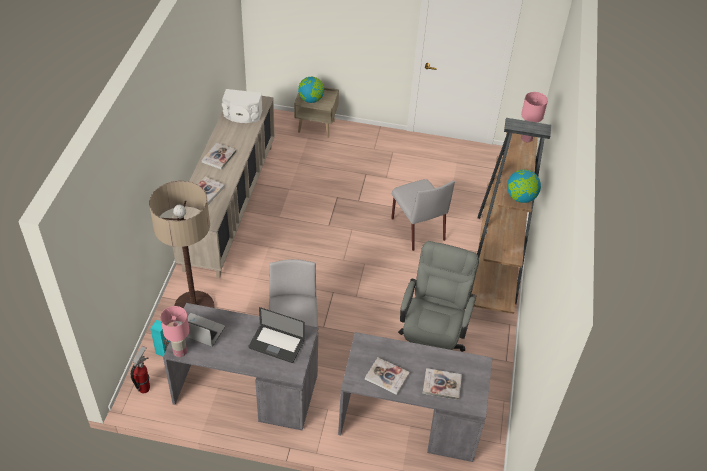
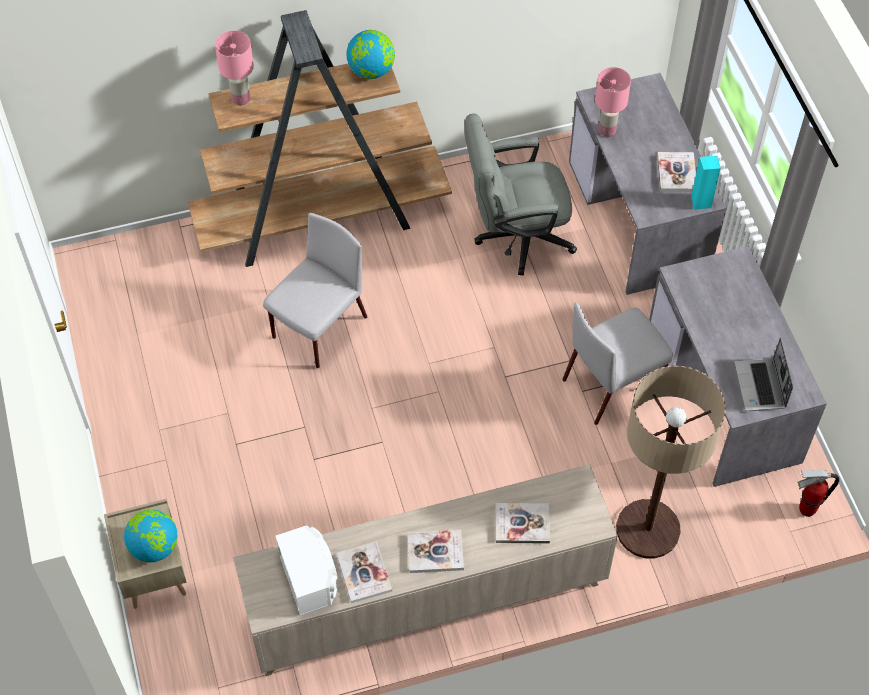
camera: 115 degrees left, 10 degrees up
turquoise speaker [150,320,170,356] -> turquoise speaker moved to [691,156,721,210]
pink table lamp [160,306,190,357] -> pink table lamp moved to [595,67,631,137]
laptop [248,307,305,363] -> none
book [422,368,462,400] -> book moved to [336,542,392,603]

